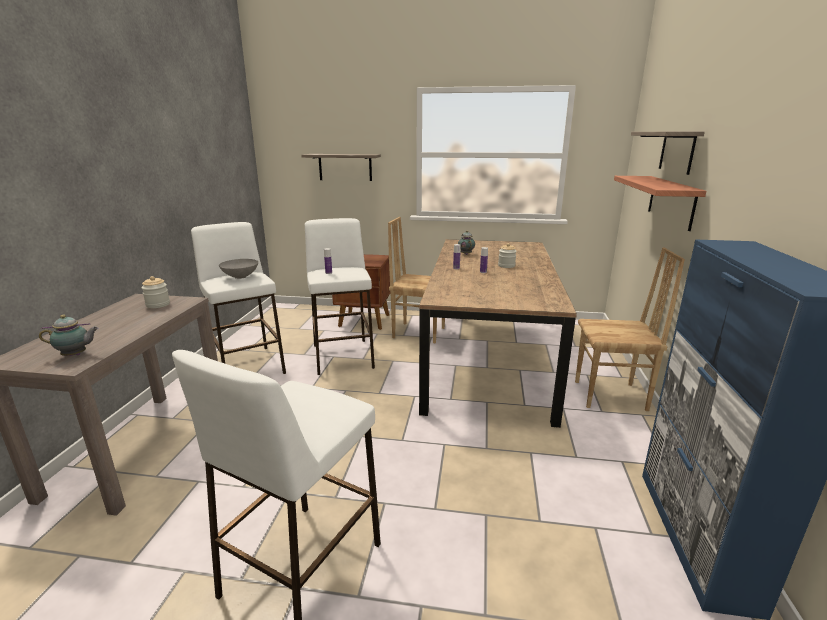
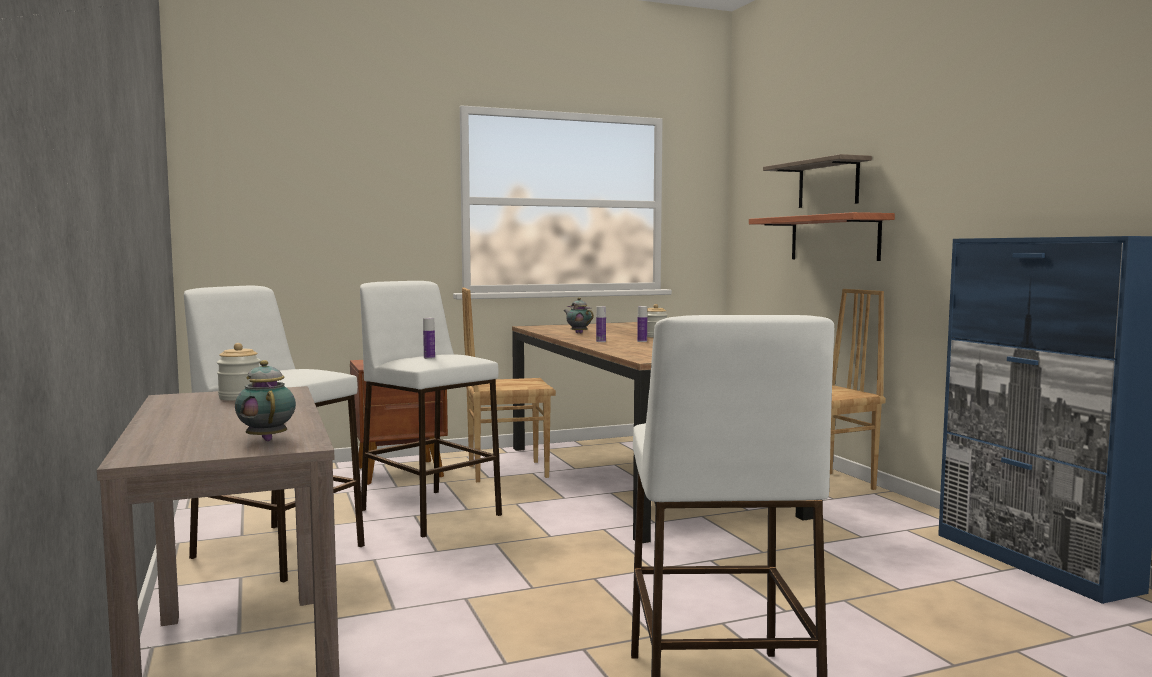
camera: 30 degrees left, 15 degrees down
teapot [39,315,99,356] -> teapot turned 75 degrees counterclockwise [235,360,296,441]
grey bowl [219,259,258,279] -> none
shelf [301,154,381,181] -> none

